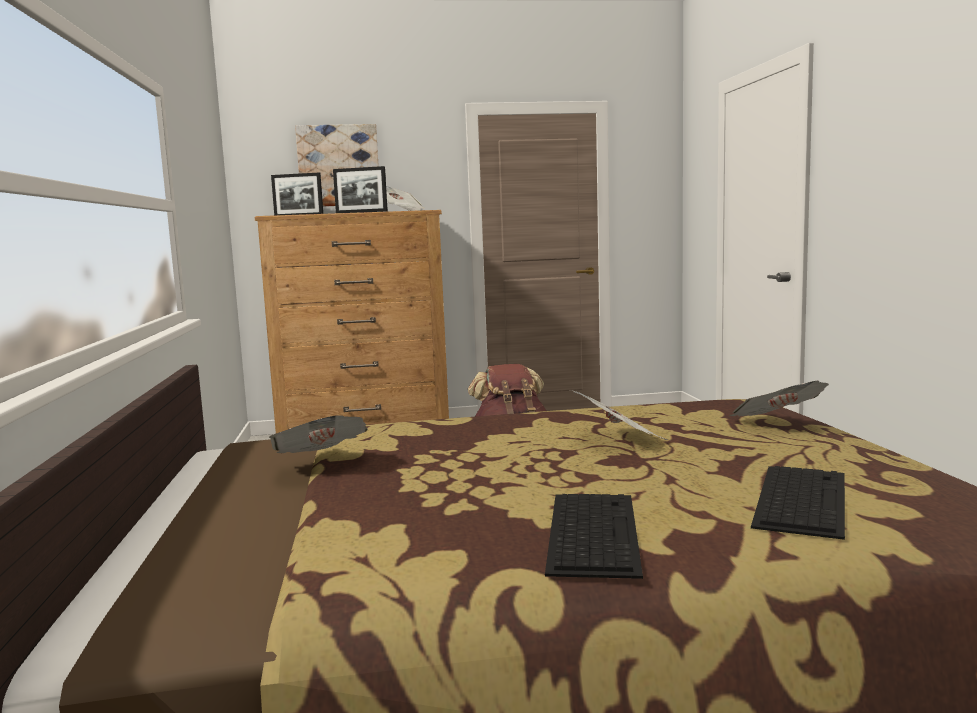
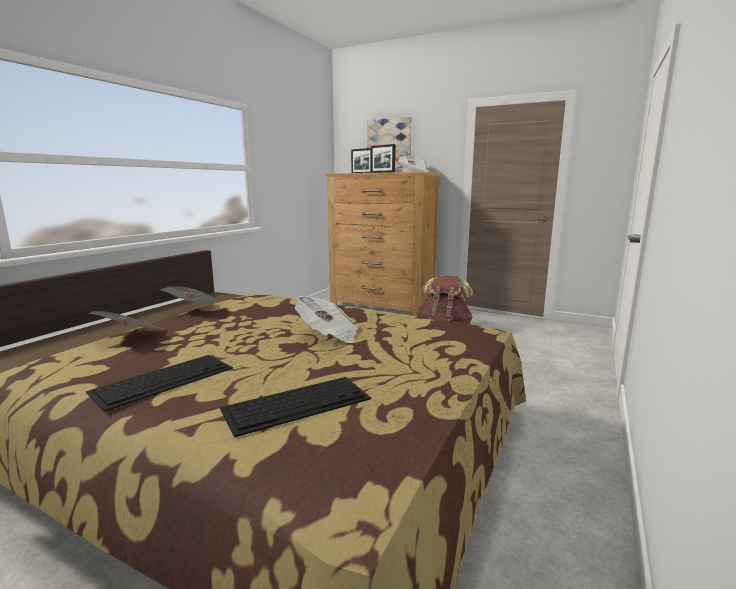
camera: 35 degrees right, 5 degrees up
newspaper [729,381,829,416] -> newspaper moved to [88,311,164,329]

